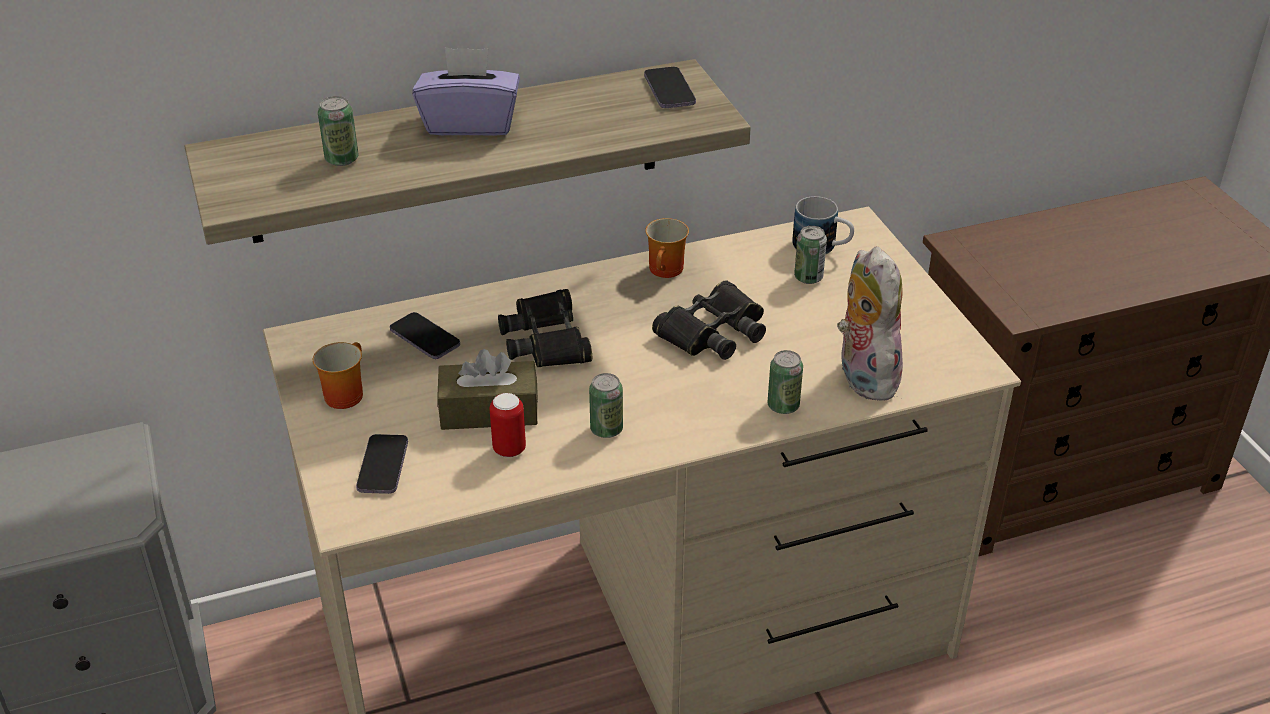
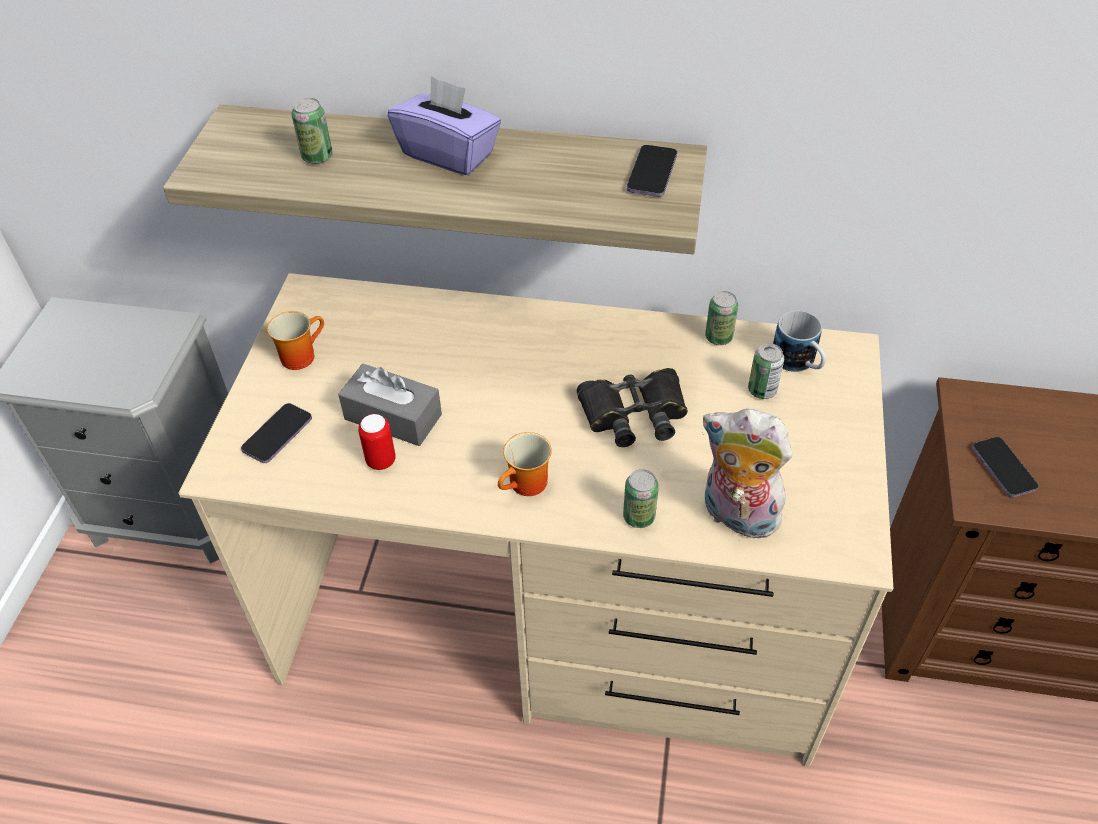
camera: 30 degrees right, 10 degrees up
phone [390,312,460,359] -> phone moved to [972,437,1039,497]
brown tissue box [437,349,538,430] -> grey tissue box [338,364,442,446]
black binoculars [498,289,592,367] -> none
can [589,373,623,438] -> can moved to [705,291,738,345]
mug [645,218,689,278] -> mug moved to [498,432,552,496]
plush toy [837,246,903,401] -> plush toy turned 75 degrees counterclockwise [702,409,792,538]

